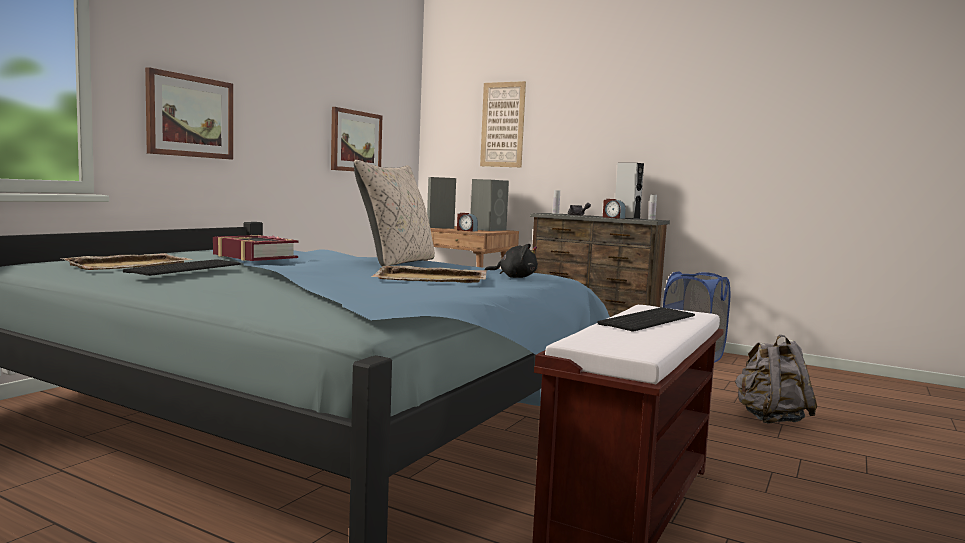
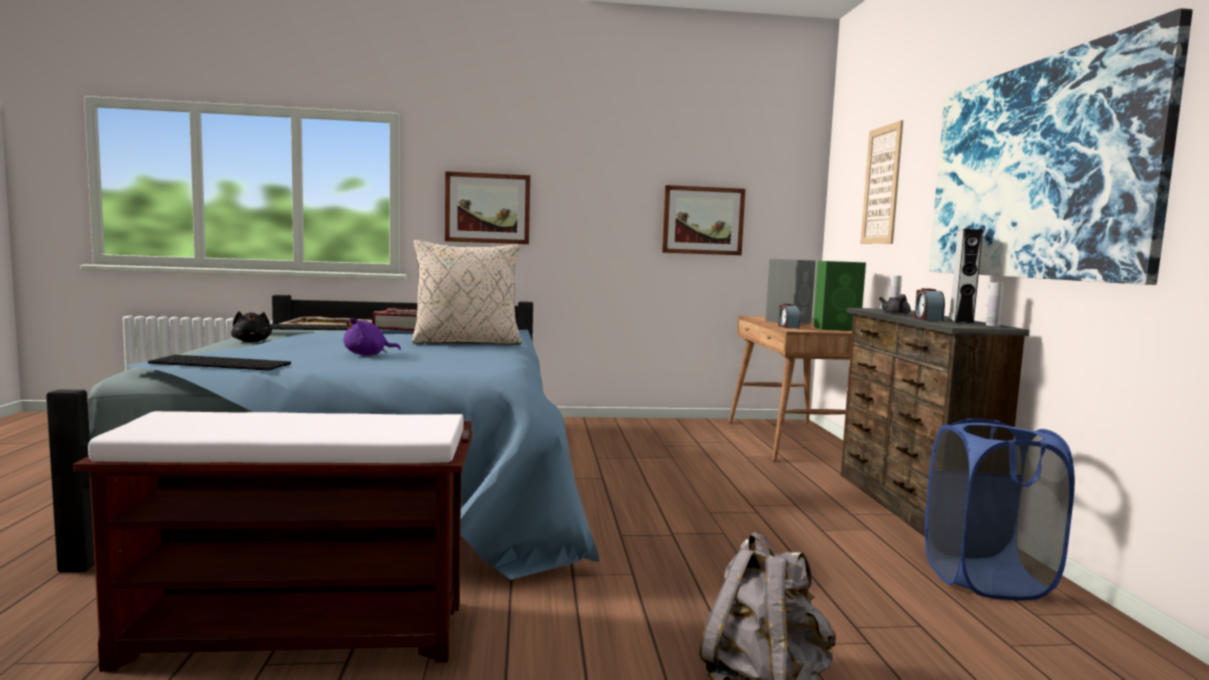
camera: 55 degrees right, 0 degrees up
beige tray [371,266,487,283] -> purple plush toy [344,318,401,355]
grey speaker [471,179,509,231] -> green speaker [813,261,866,331]
black plush toy [484,244,538,278] -> black plush toy moved to [231,311,272,342]
keyboard [597,307,695,332] -> keyboard moved to [148,355,291,371]
none -> picture [929,8,1193,285]

